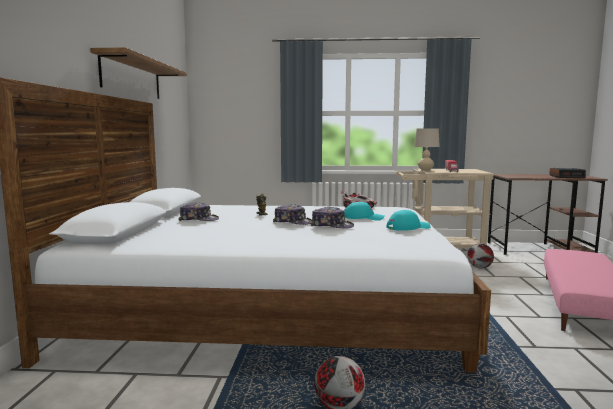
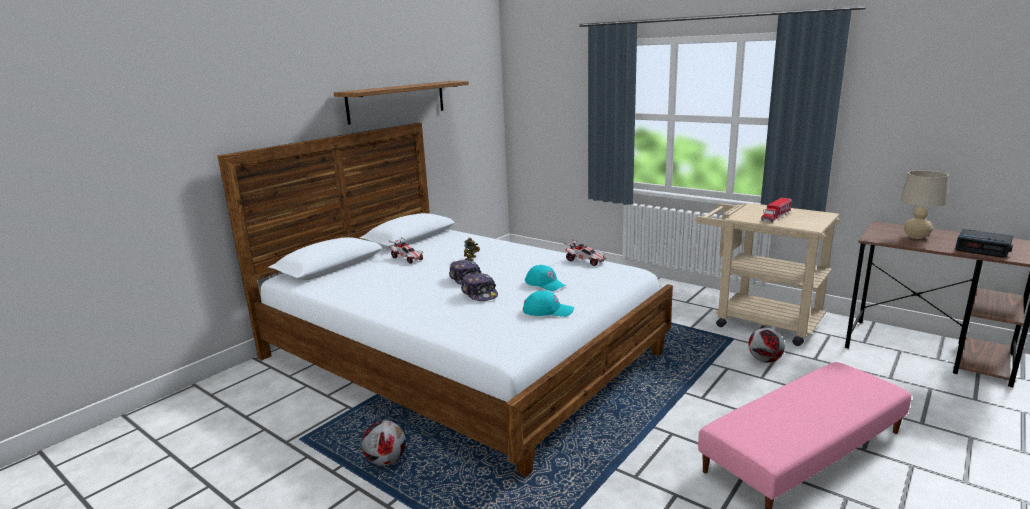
camera: 35 degrees right, 10 degrees up
cap [179,202,219,221] -> toy car [389,237,423,264]
beige table lamp [414,128,440,171] -> beige table lamp moved to [900,171,949,239]

